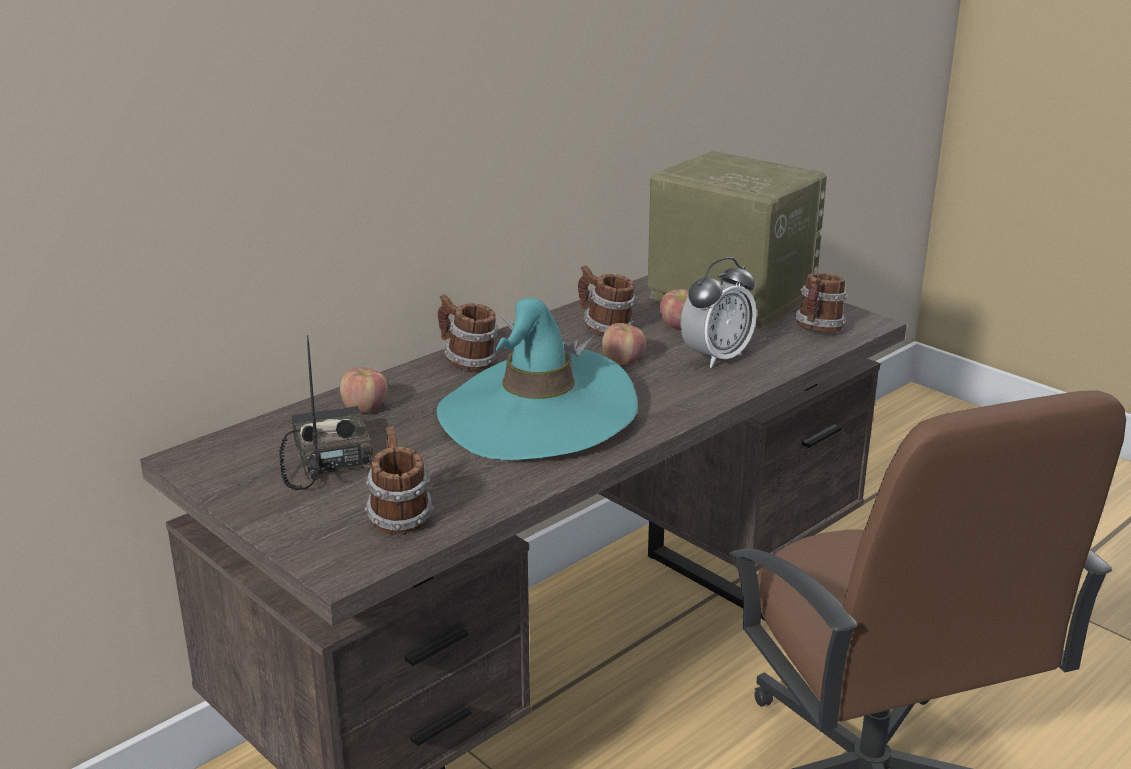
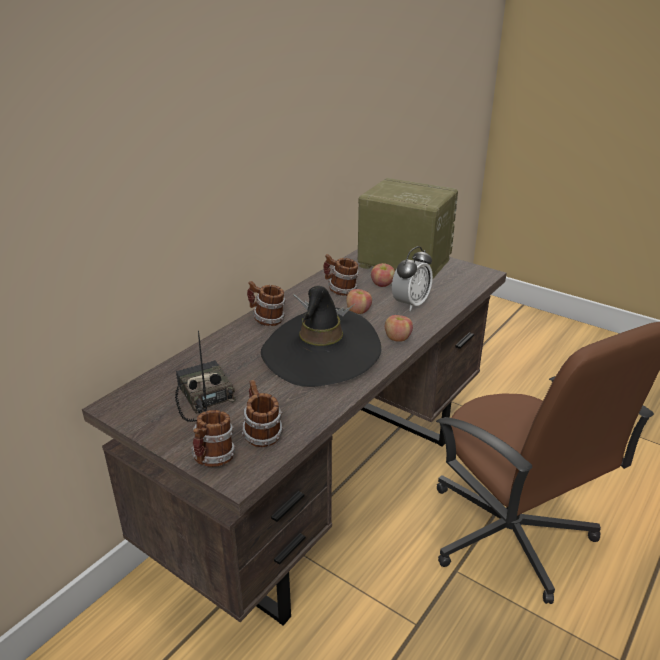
camera: 10 degrees left, 5 degrees up
apple [340,367,388,412] -> apple moved to [385,315,413,342]
turquoise hat [437,298,638,460] -> black hat [261,286,382,387]
mug [794,273,847,332] -> mug moved to [191,410,236,467]

